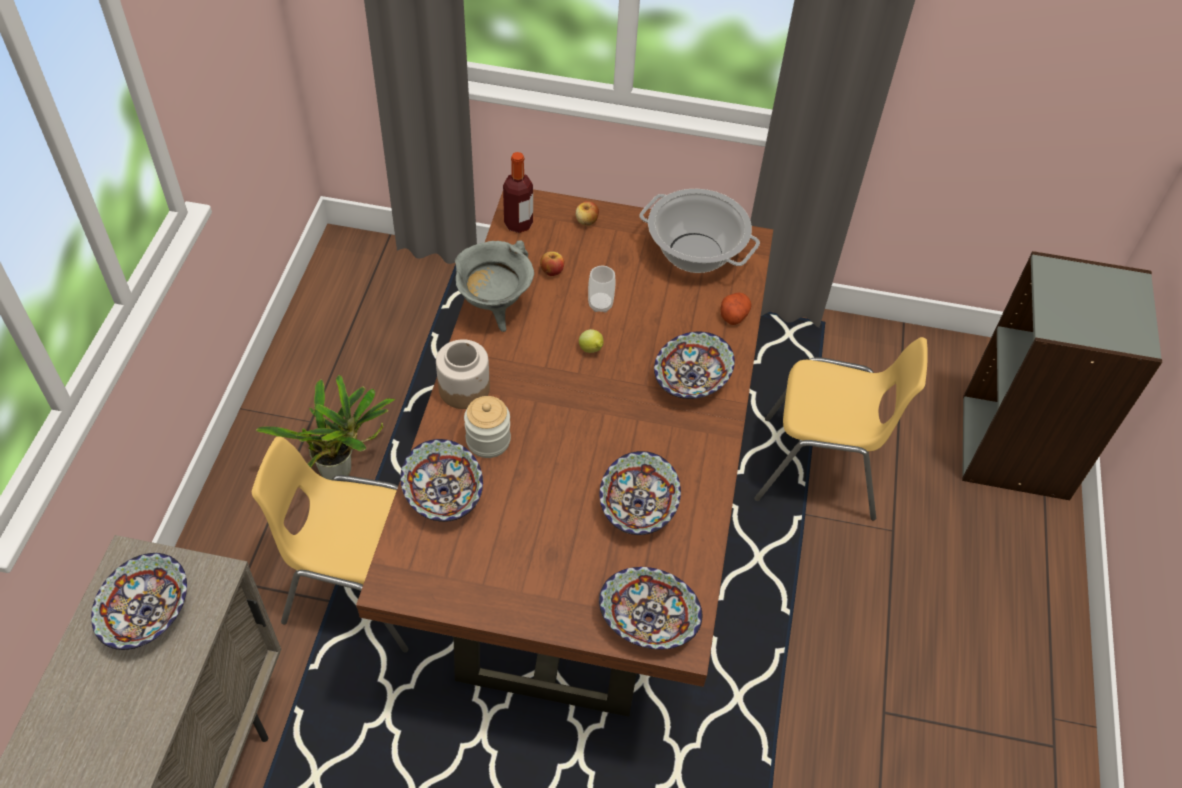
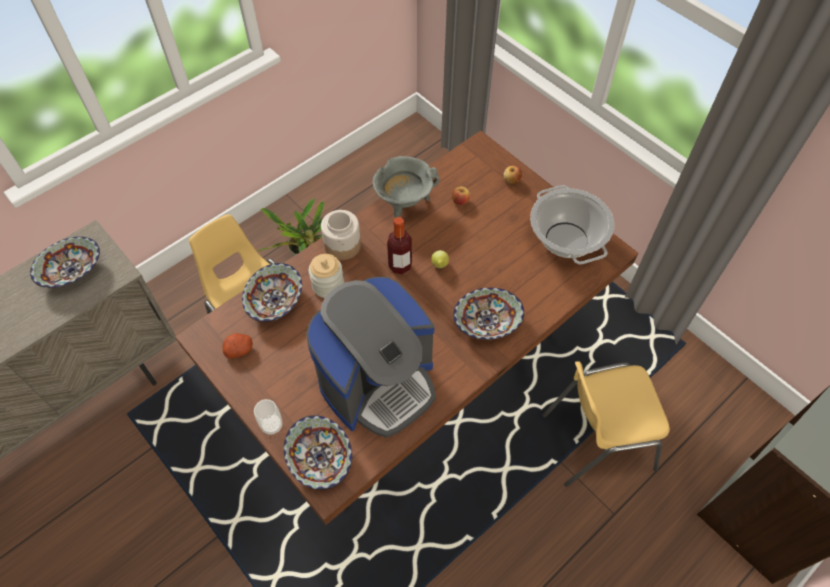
camera: 40 degrees right, 5 degrees up
bottle [503,152,533,233] -> bottle moved to [387,217,412,275]
cup [588,265,615,313] -> cup moved to [254,399,282,435]
bowl [600,451,681,535] -> coffee machine [306,277,436,438]
potato [720,293,751,325] -> potato moved to [222,333,253,358]
yellow chair [754,337,928,520] -> yellow chair turned 120 degrees clockwise [542,361,670,487]

